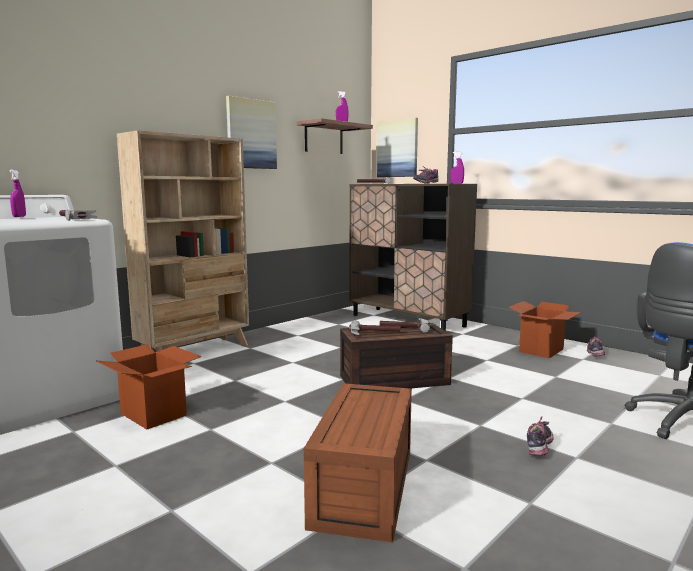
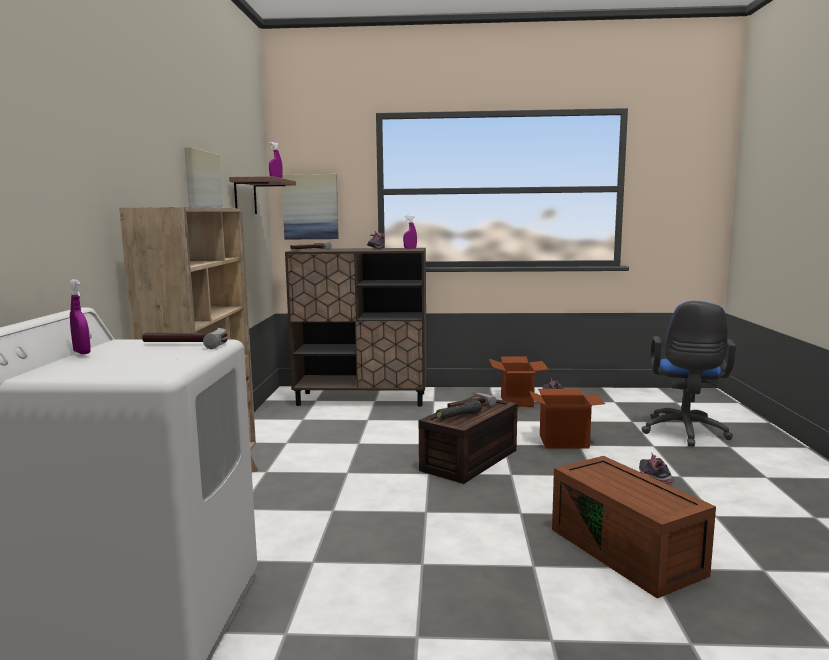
camera: 40 degrees left, 0 degrees up
cardboard box [96,344,202,430] -> cardboard box moved to [529,389,605,449]
hammer [349,320,401,335] -> black flashlight [436,400,482,420]

